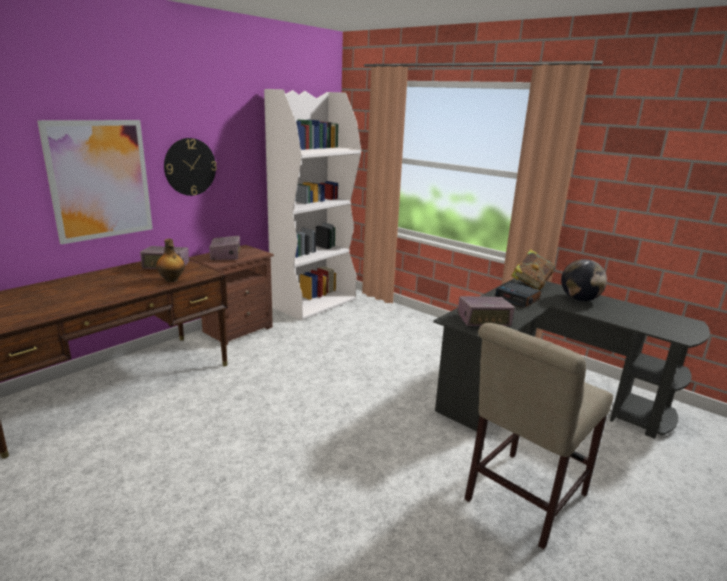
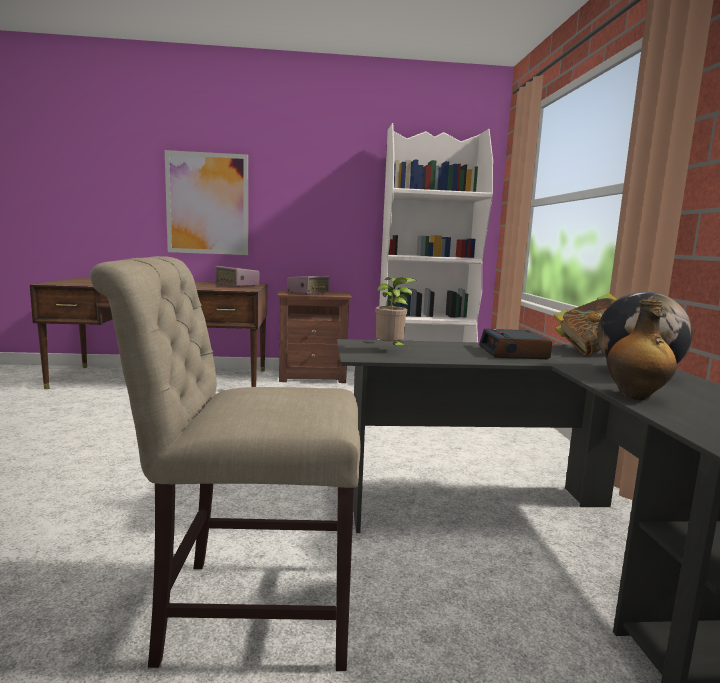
camera: 45 degrees right, 10 degrees down
bottle [156,239,185,282] -> bottle moved to [607,299,677,401]
wall clock [164,138,217,196] -> none
radio [457,296,515,326] -> potted plant [375,277,416,348]

